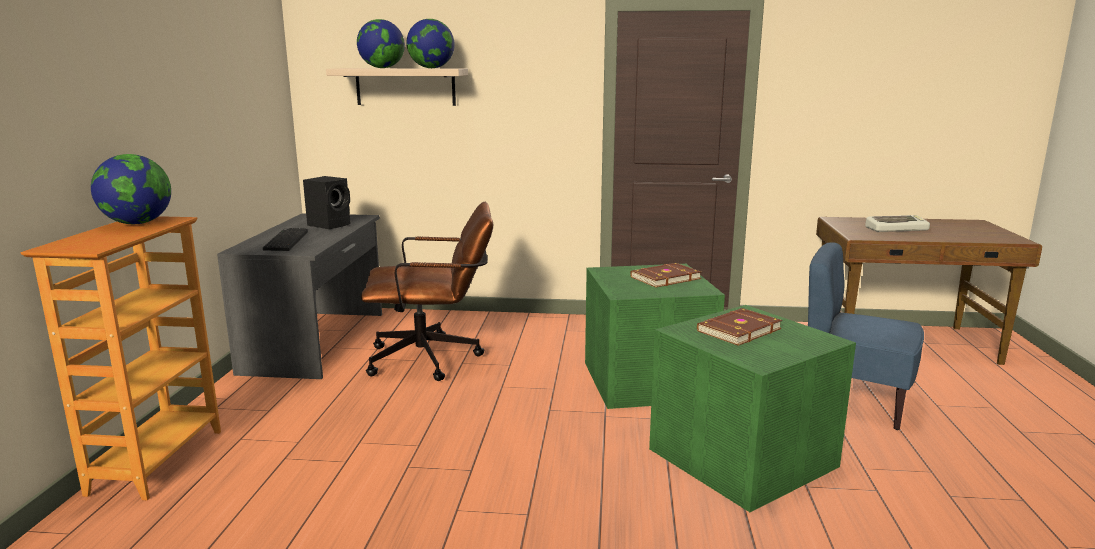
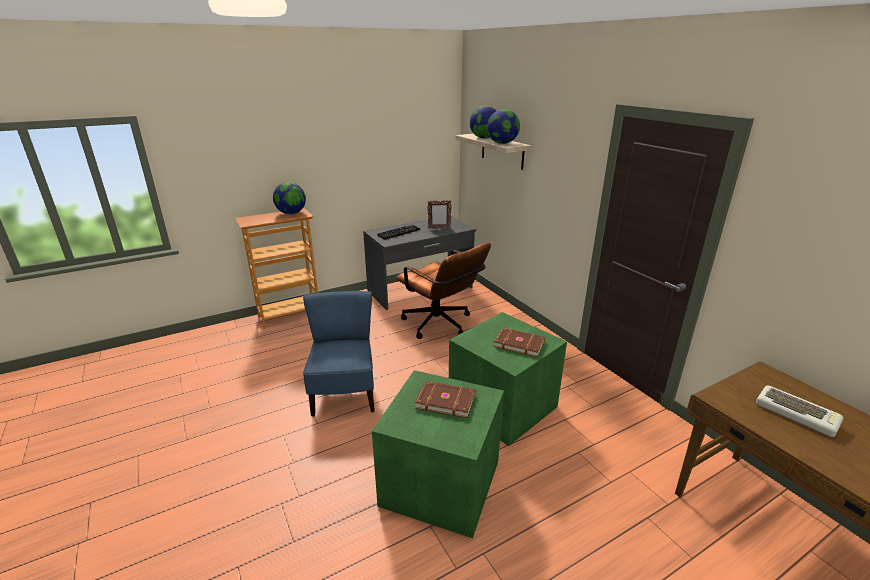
camera: 55 degrees right, 10 degrees up
black speaker [303,176,351,229] -> picture frame [427,200,452,229]
blue chair [808,242,924,430] -> blue chair moved to [303,291,375,417]

